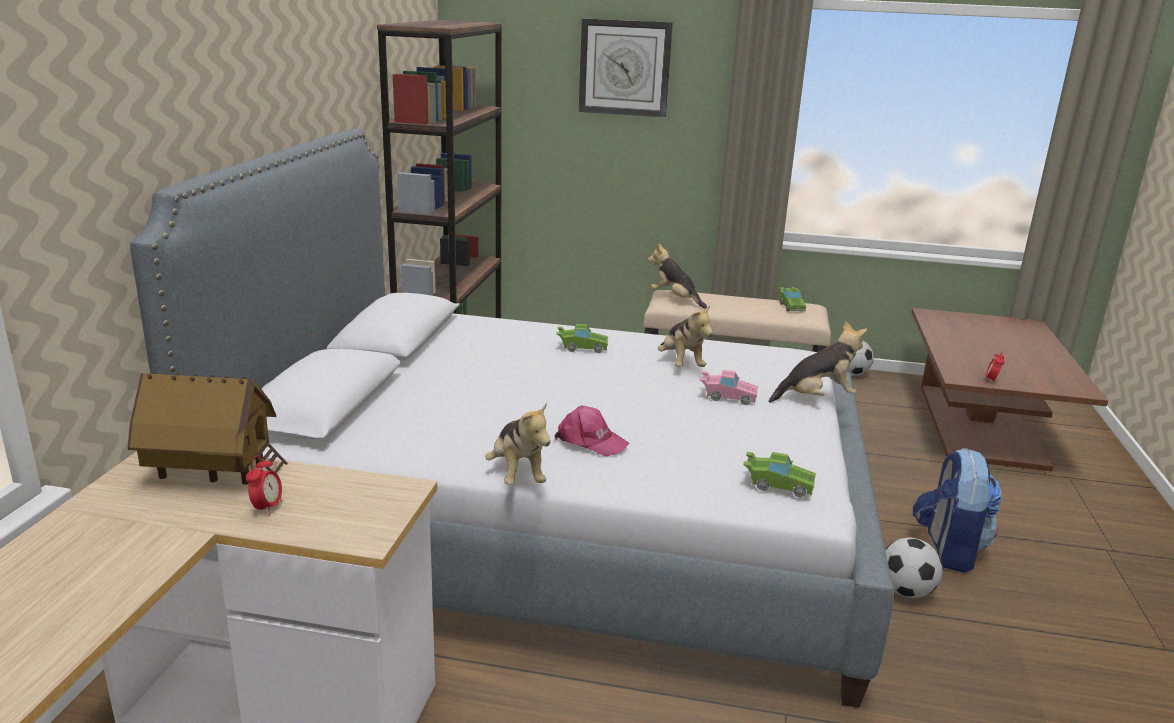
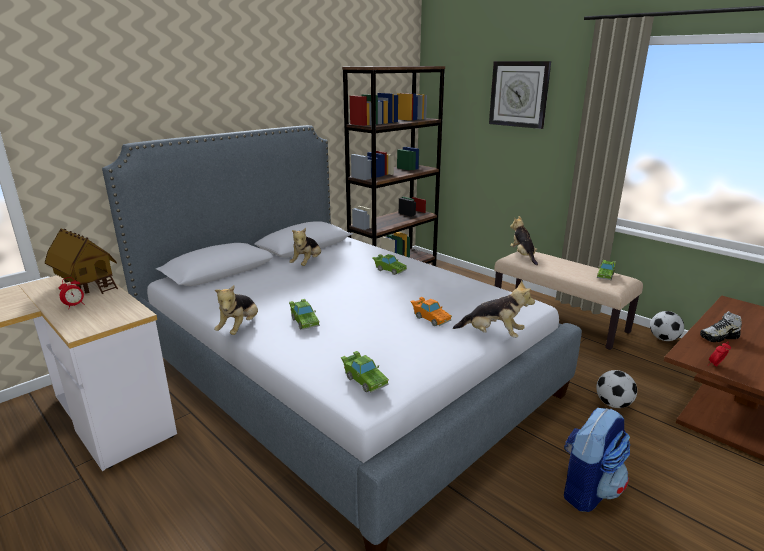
camera: 35 degrees right, 0 degrees up
pink cap [554,406,630,456] -> green toy car [289,299,320,330]
plush toy [658,305,713,367] -> plush toy moved to [289,228,321,266]
pink toy car [699,370,759,405] -> orange toy car [410,297,452,326]
football [885,538,943,598] -> football moved to [596,370,637,408]
none -> shoe [700,311,742,342]

